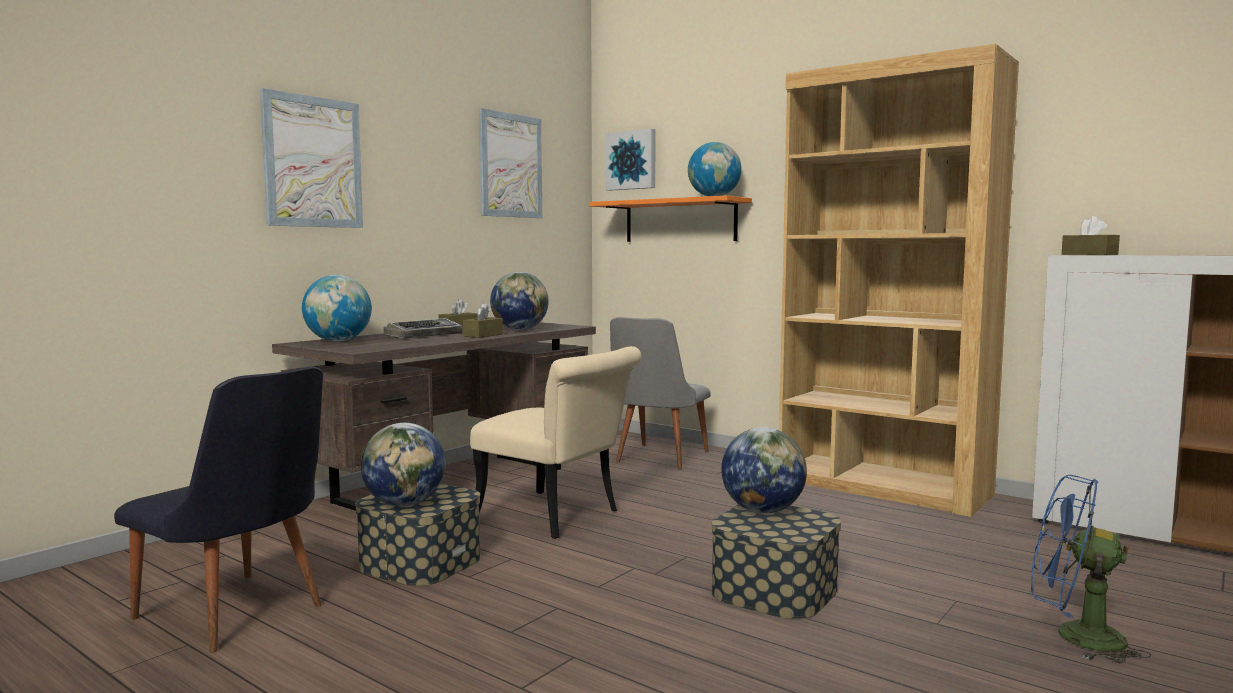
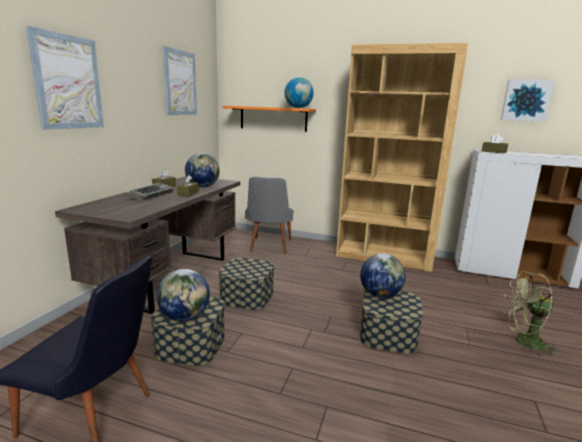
camera: 20 degrees left, 10 degrees up
globe [302,275,372,341] -> none
beige chair [470,346,641,539] -> storage box [219,258,274,310]
picture [606,129,656,191] -> picture moved to [501,79,555,122]
blue fan [1031,475,1151,664] -> green fan [503,271,559,356]

